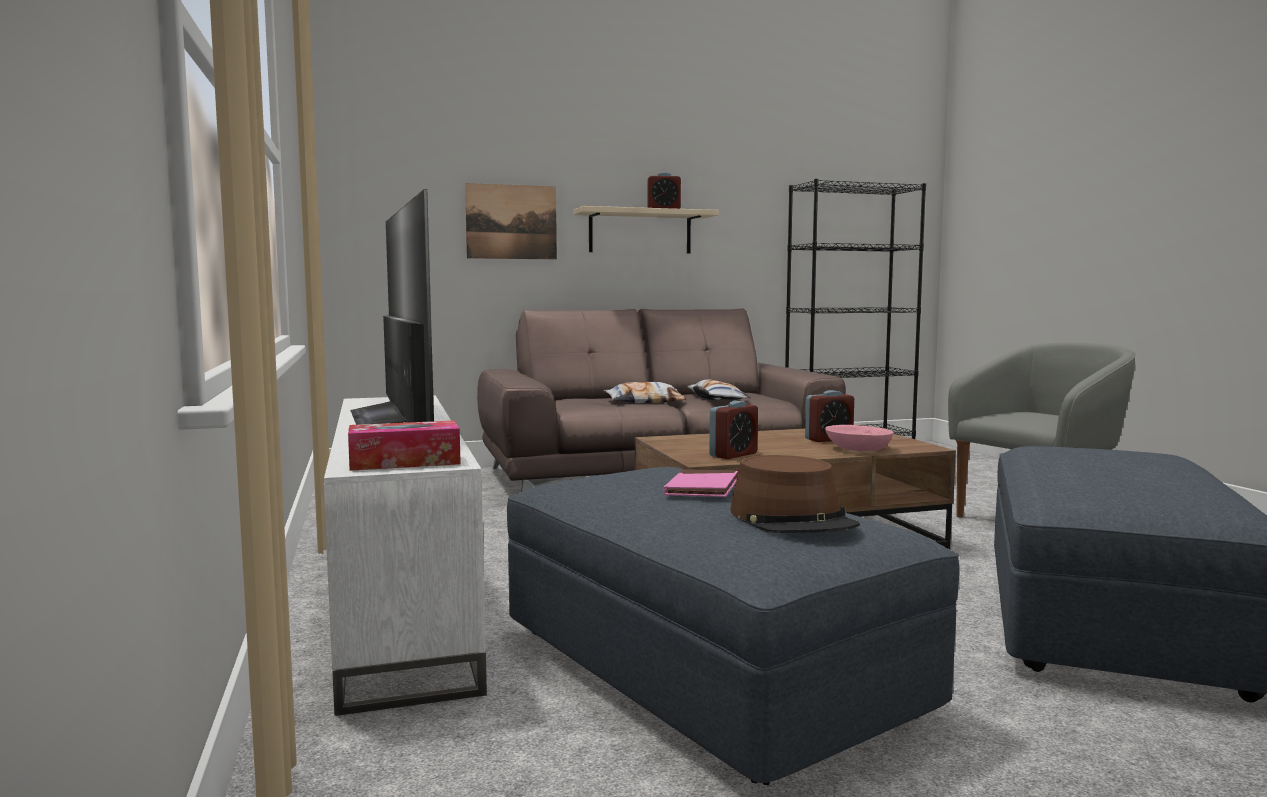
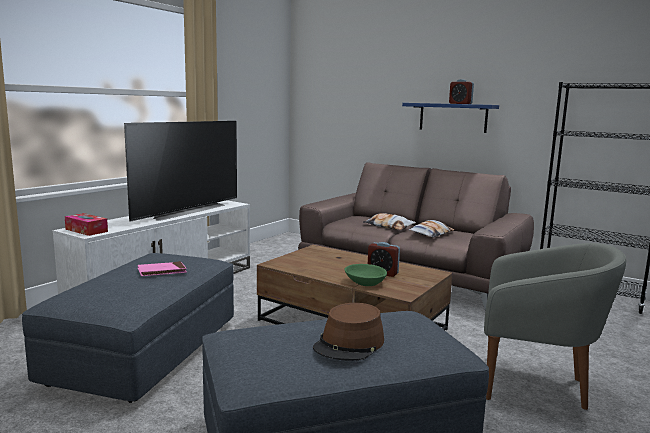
camera: 50 degrees right, 5 degrees up
picture [465,183,557,259] -> none
beige shelf [574,206,719,254] -> blue shelf [402,103,499,133]
alarm clock [709,401,758,459] -> none
brown hat [730,455,860,533] -> brown hat moved to [313,303,384,361]
pink bowl [825,425,894,451] -> green bowl [344,264,387,286]

